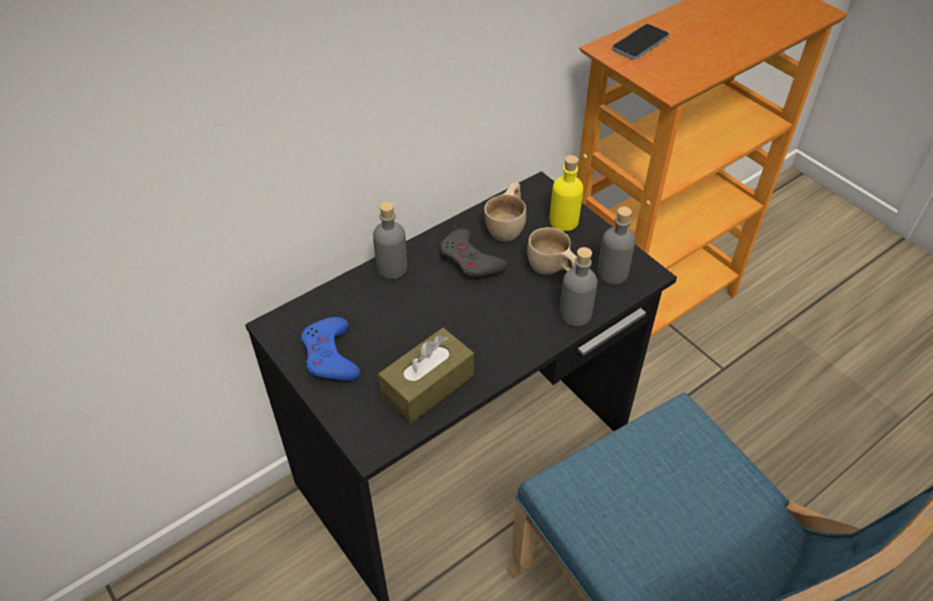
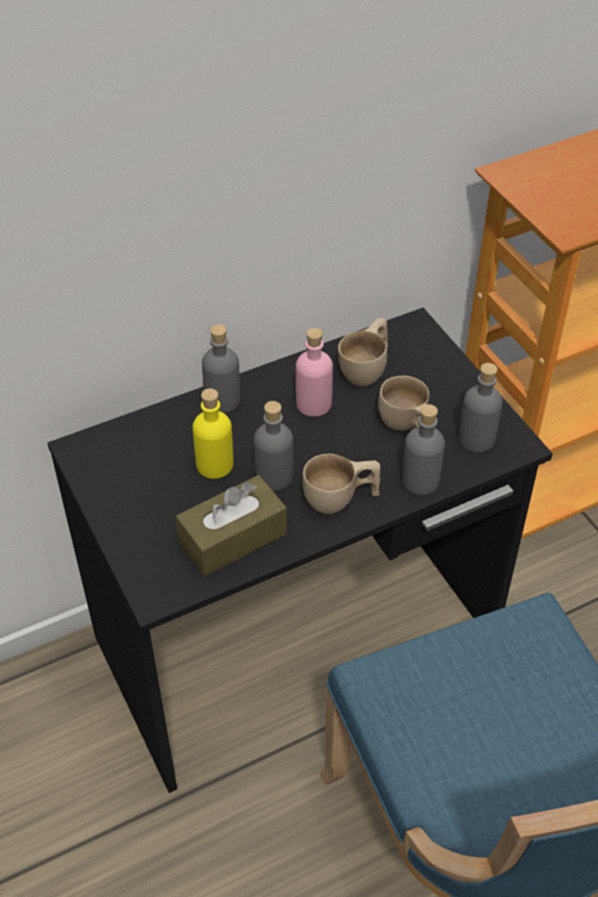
camera: 10 degrees right, 0 degrees up
blue game controller [301,317,360,381] -> none
grey game controller [440,228,507,281] -> pink bottle [296,328,333,417]
yellow bottle [549,155,583,231] -> yellow bottle moved to [193,389,233,479]
phone [612,24,669,59] -> none
none -> grey bottle [254,401,293,491]
none -> beige cup [302,454,380,514]

